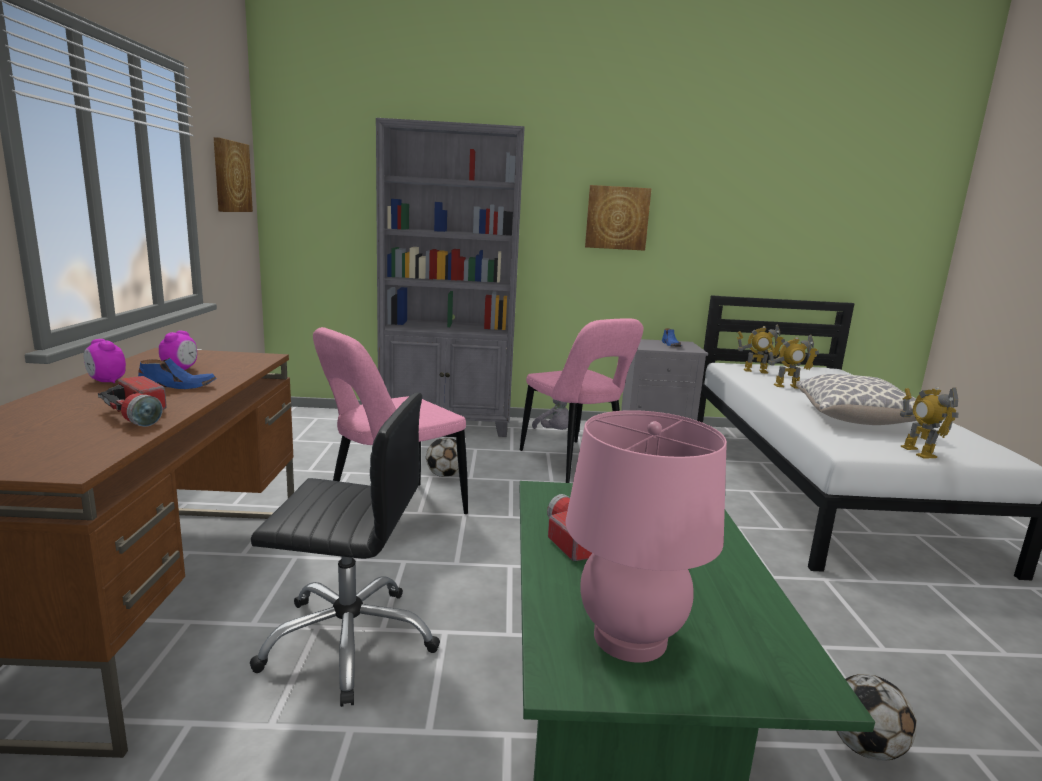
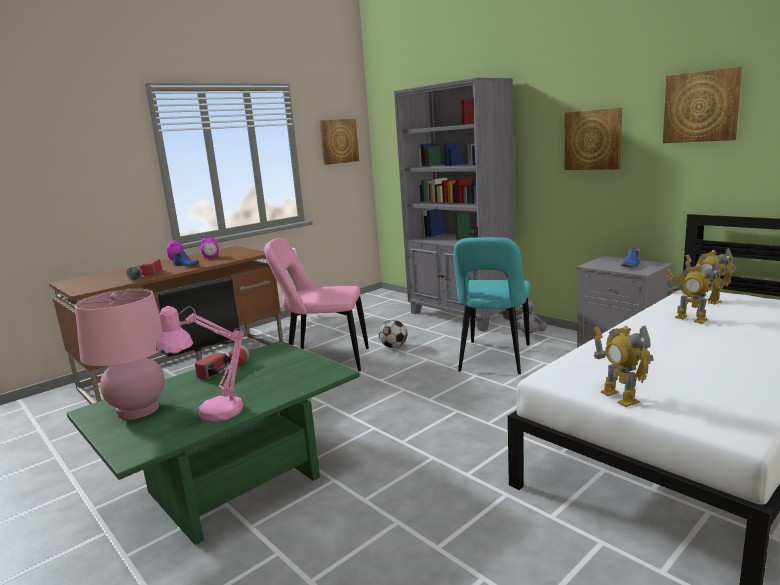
camera: 50 degrees right, 0 degrees up
pink chair [520,319,644,483] -> turquoise chair [453,237,530,374]
pillow [796,374,917,425] -> none
football [836,674,917,760] -> none
toy robot [900,387,958,459] -> toy robot turned 60 degrees counterclockwise [594,325,654,407]
none -> pink table lamp [156,306,244,422]
none -> picture [663,67,742,143]

